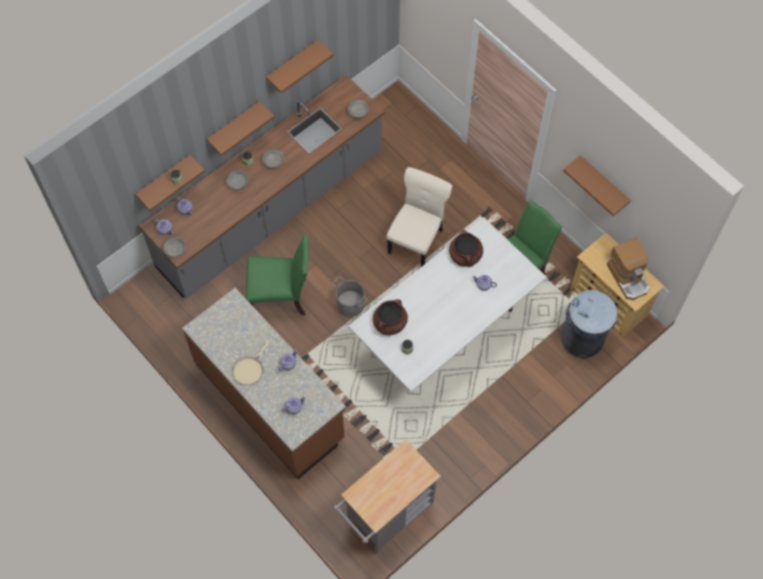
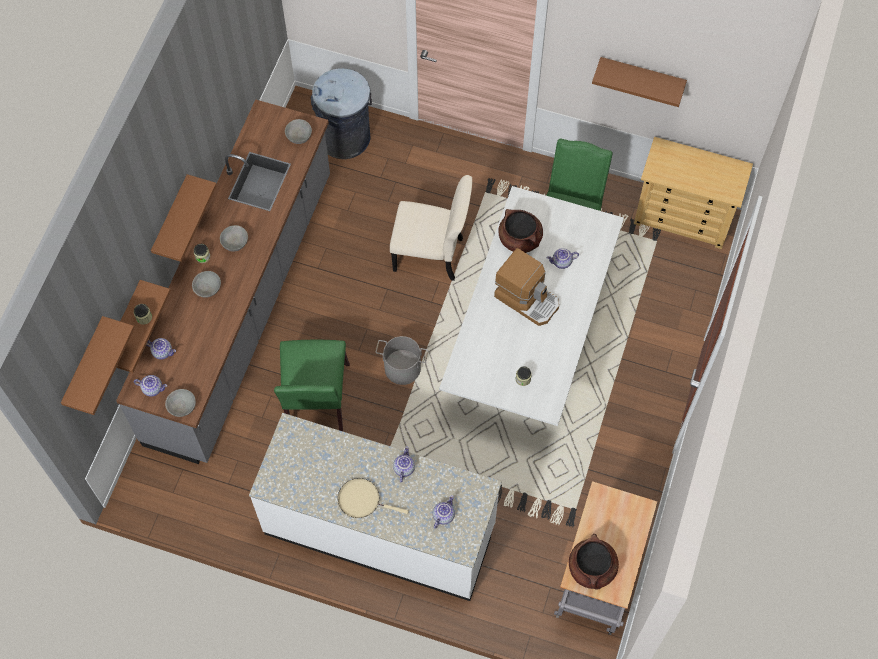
camera: 30 degrees left, 0 degrees up
brown counter [182,288,346,479] -> white counter [249,413,502,601]
beige frying pan [232,340,270,385] -> beige frying pan turned 105 degrees clockwise [338,478,409,518]
green chair [246,234,309,315] -> green chair turned 120 degrees clockwise [274,340,350,431]
brown shelf [266,40,333,93] -> brown shelf moved to [61,316,135,415]
brown cooking pot [373,299,408,335] -> brown cooking pot moved to [569,534,619,589]
beige chair [386,167,452,267] -> beige chair turned 105 degrees clockwise [390,175,472,281]
grey trash can [561,290,618,358] -> grey trash can moved to [311,68,372,159]
coffee machine [607,238,650,300] -> coffee machine moved to [494,248,559,326]

